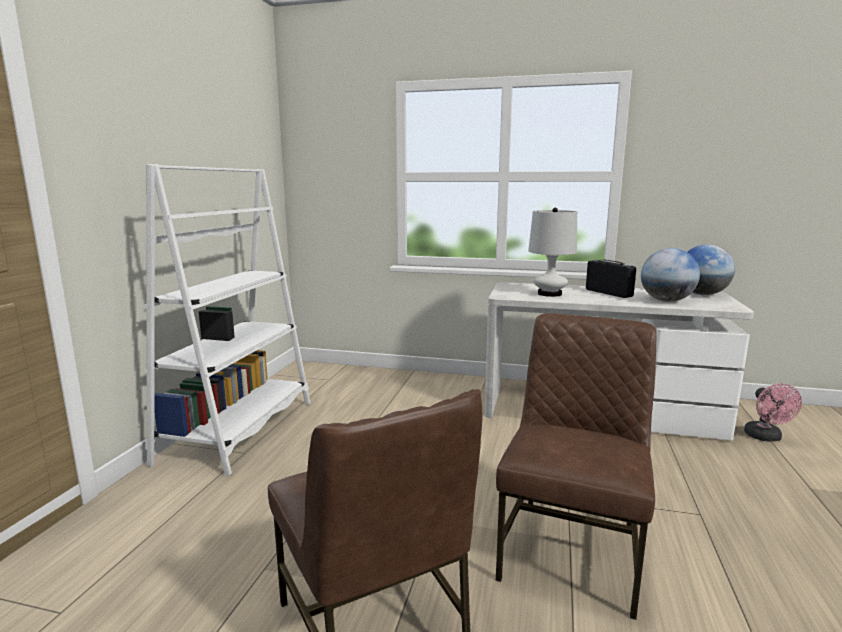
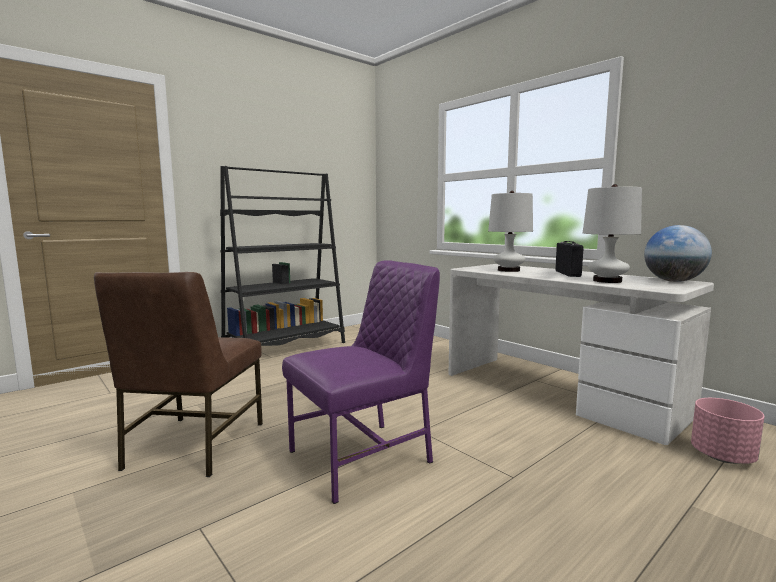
camera: 35 degrees right, 5 degrees down
white bookcase [145,164,310,476] -> black bookcase [220,166,345,346]
brown chair [496,313,656,620] -> purple chair [282,260,440,504]
globe [641,248,700,302] -> white table lamp [583,184,642,283]
pink fan [744,383,802,442] -> pink planter [691,398,765,464]

